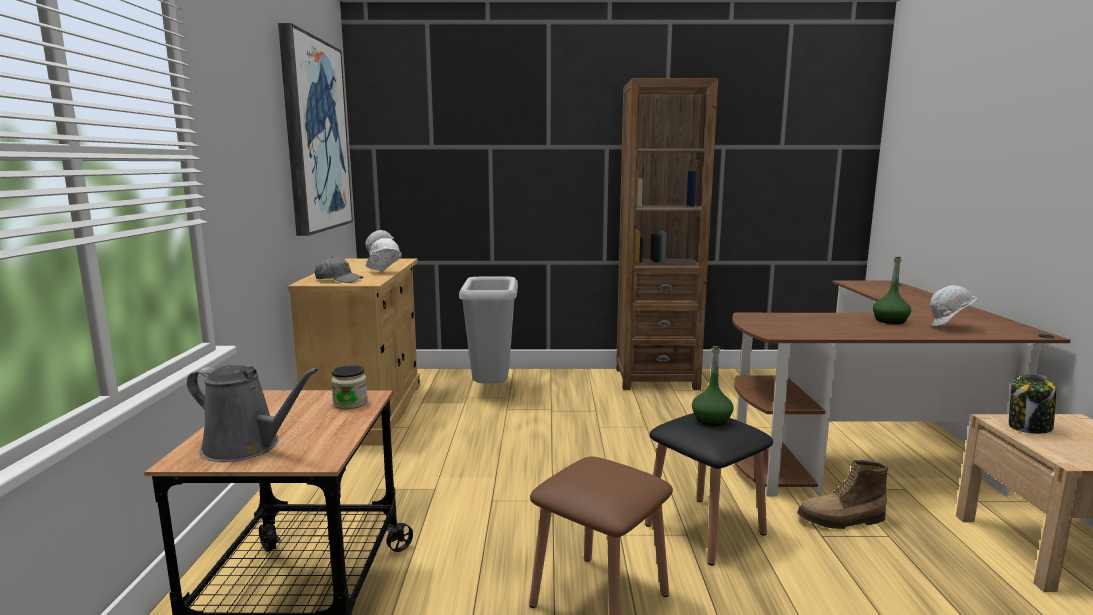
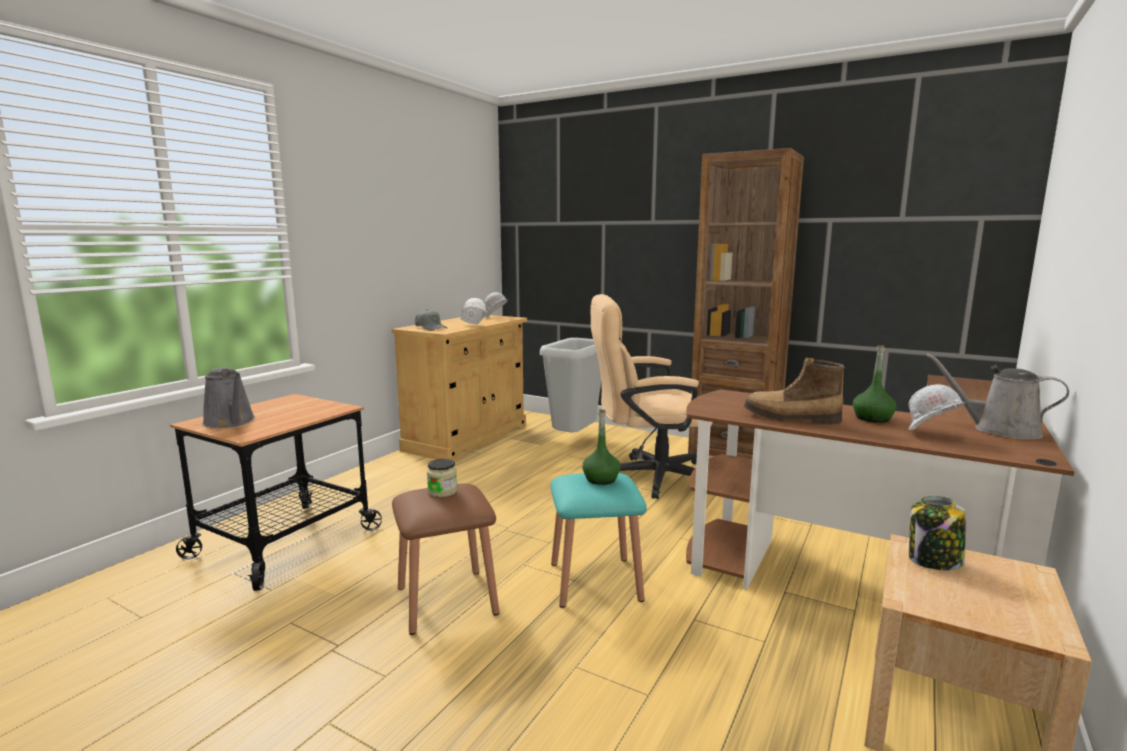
camera: 30 degrees right, 0 degrees up
picture [278,23,353,236] -> none
jar [331,365,368,409] -> jar moved to [427,459,457,497]
black stool [645,413,773,565] -> turquoise stool [551,473,647,608]
boot [797,460,888,529] -> boot moved to [744,358,845,425]
none -> beige office chair [591,294,713,499]
none -> grey watering can [926,353,1069,439]

